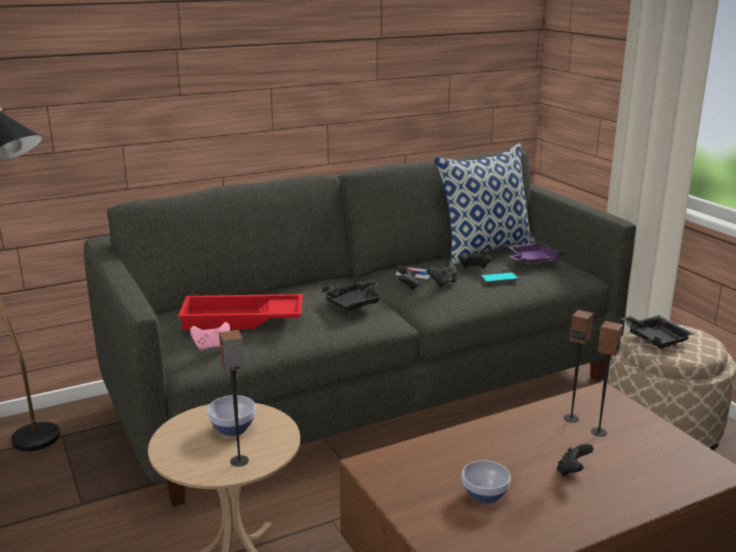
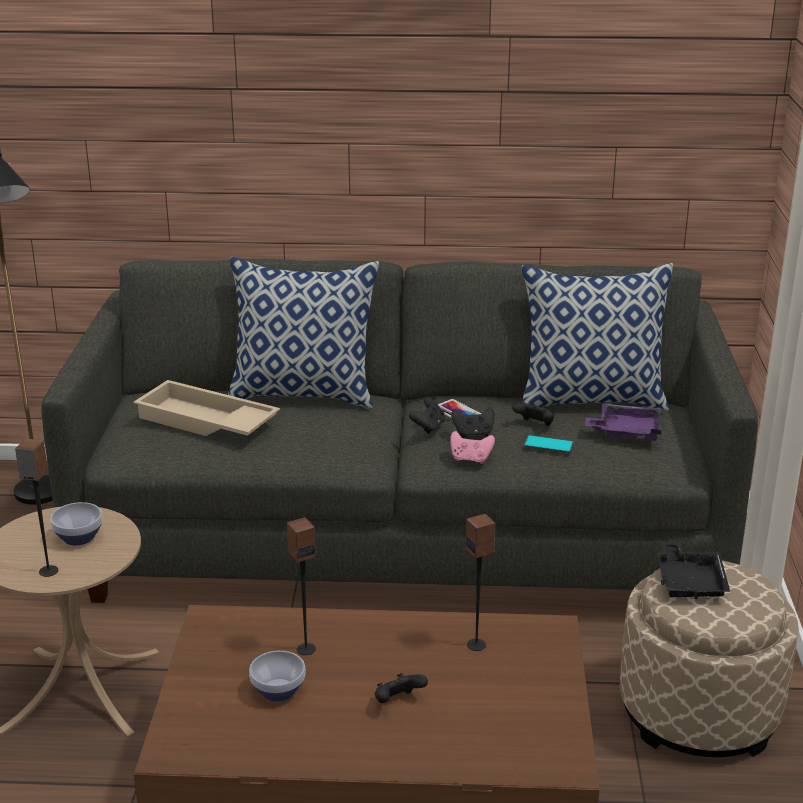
camera: 30 degrees right, 5 degrees up
red tray [178,294,303,330] -> beige tray [133,380,280,436]
pink game controller [190,322,230,351] -> pink game controller moved to [450,431,495,464]
black tray [322,280,386,311] -> none
speaker [591,321,623,436] -> speaker moved to [287,517,316,655]
none -> pillow [228,257,379,408]

